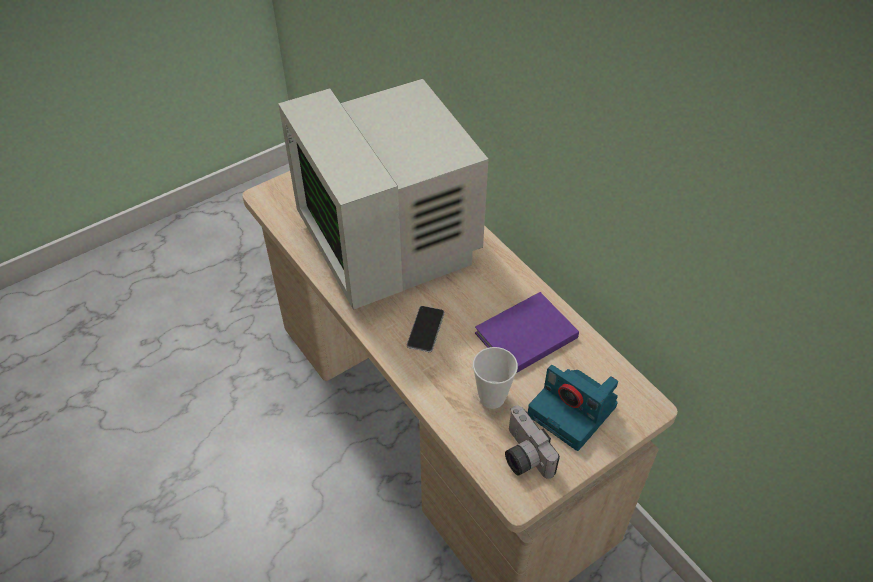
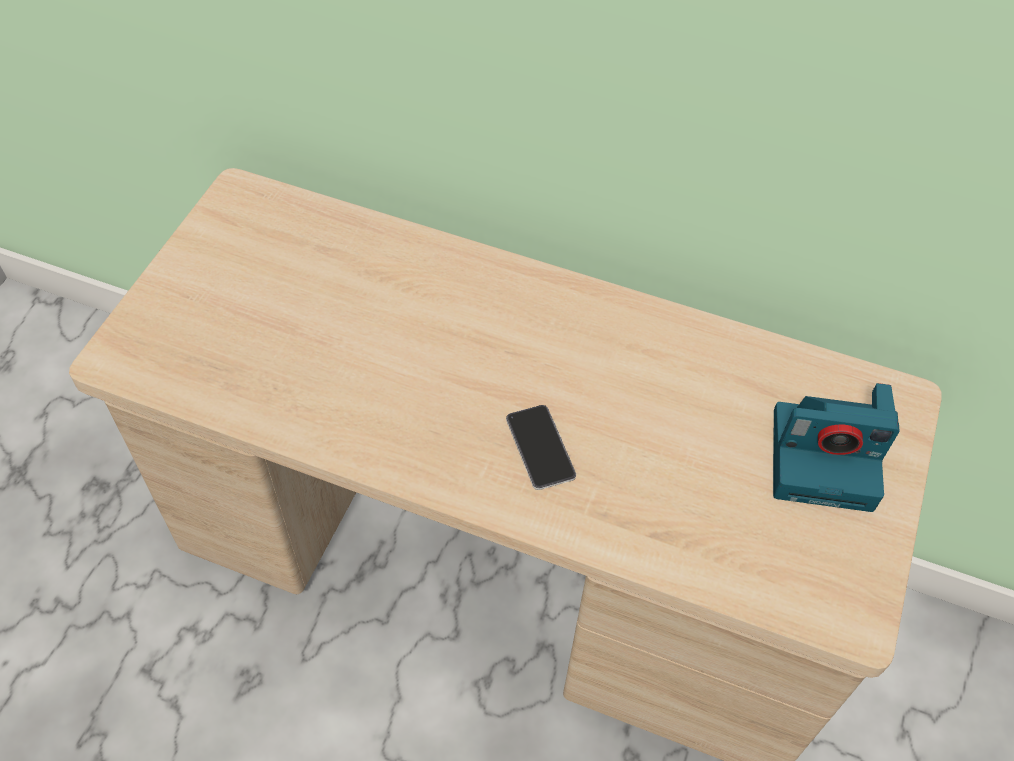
camera: 35 degrees left, 5 degrees up
monitor [278,79,488,310] -> none
cup [473,347,518,409] -> none
purple book [475,292,579,373] -> none
camera [505,406,560,479] -> none

